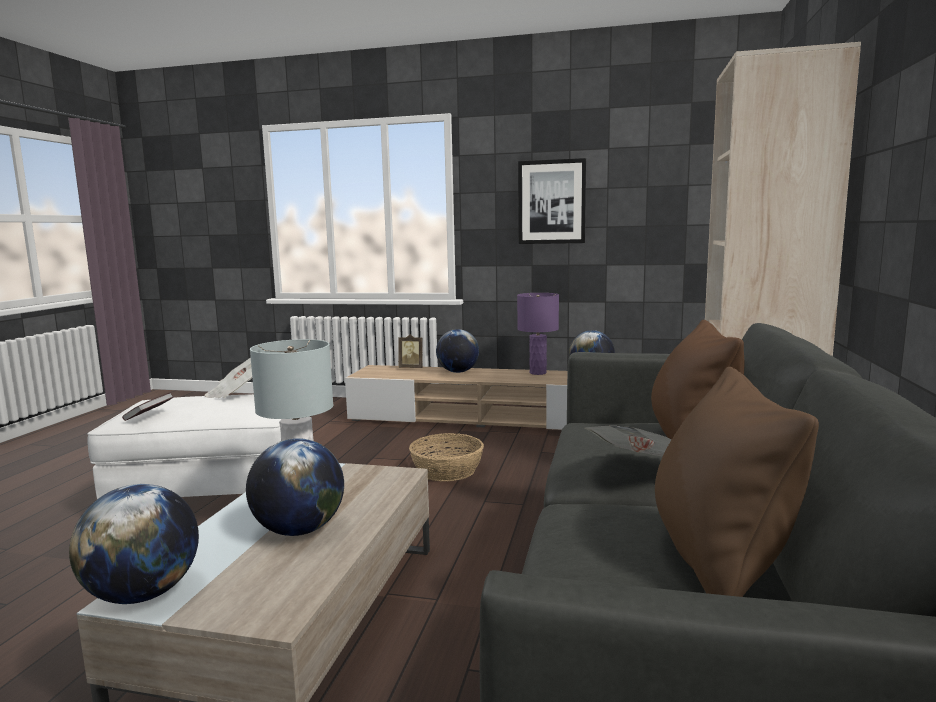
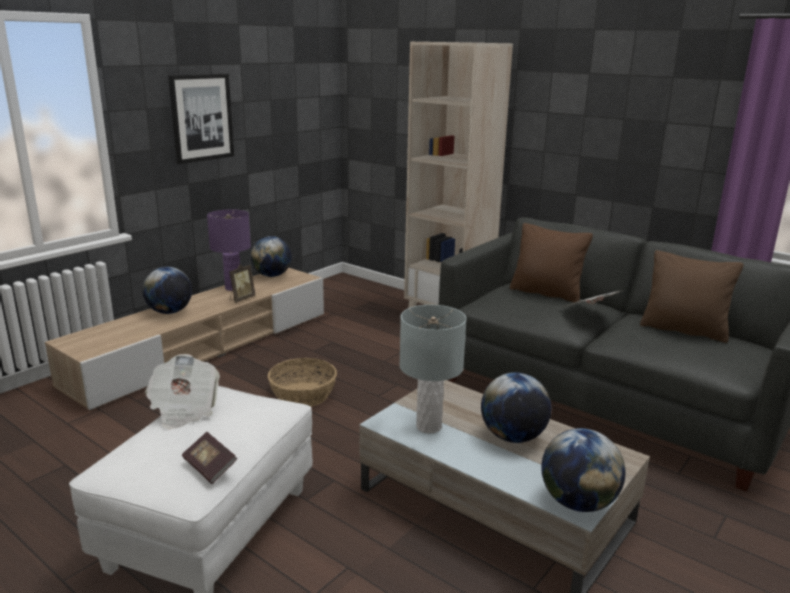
camera: 65 degrees left, 10 degrees up
picture frame [398,334,423,368] -> picture frame moved to [229,265,255,303]

